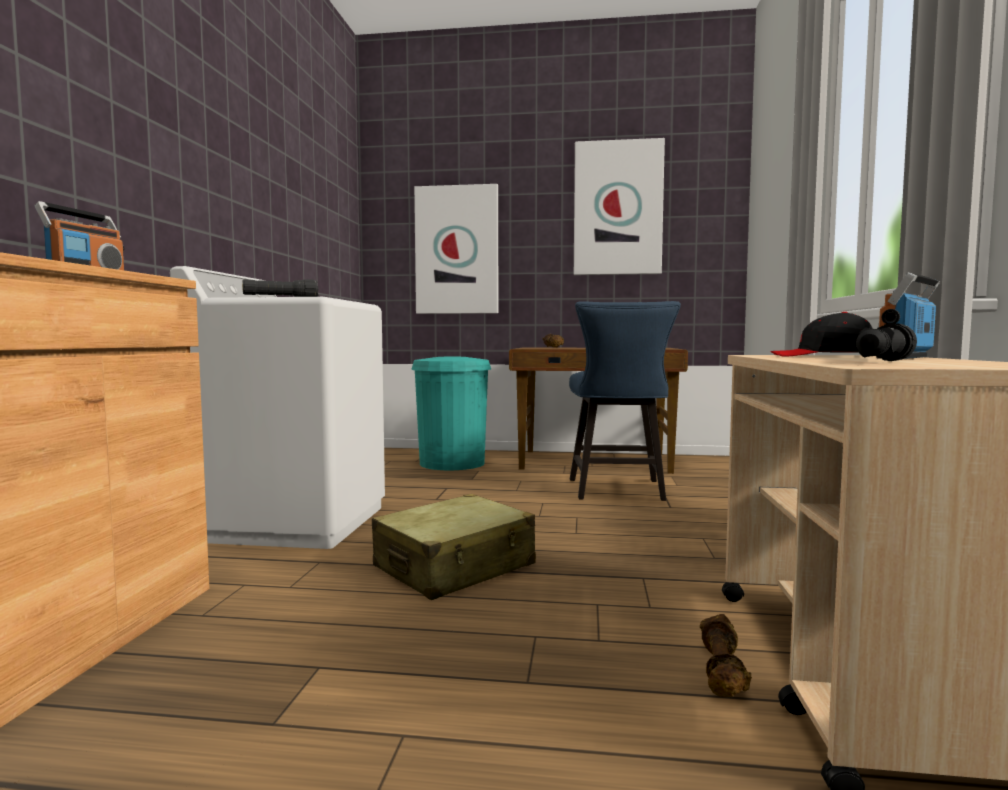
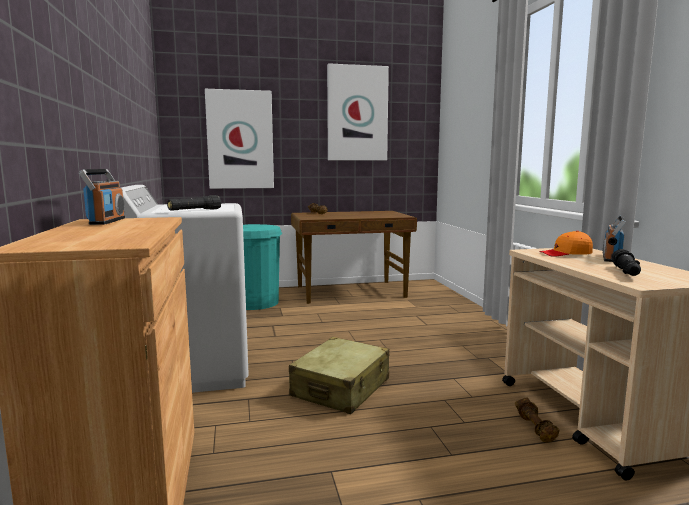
camera: 20 degrees left, 5 degrees up
blue chair [569,301,681,501] -> none
black cap [771,312,873,356] -> orange cap [539,231,593,257]

